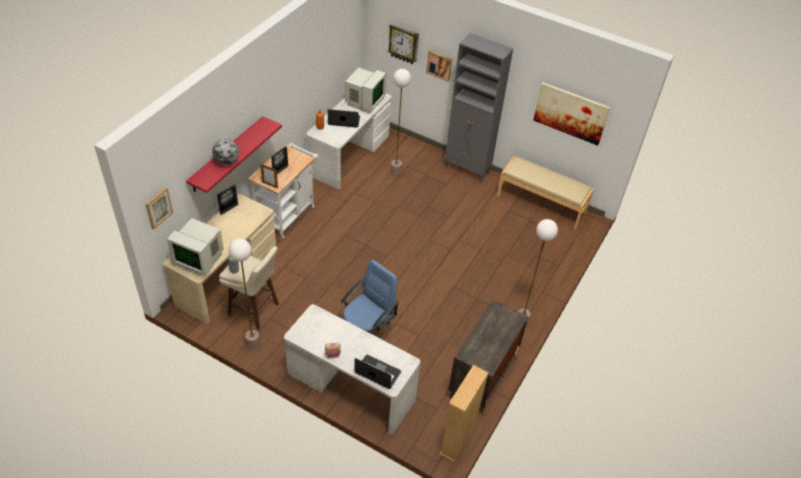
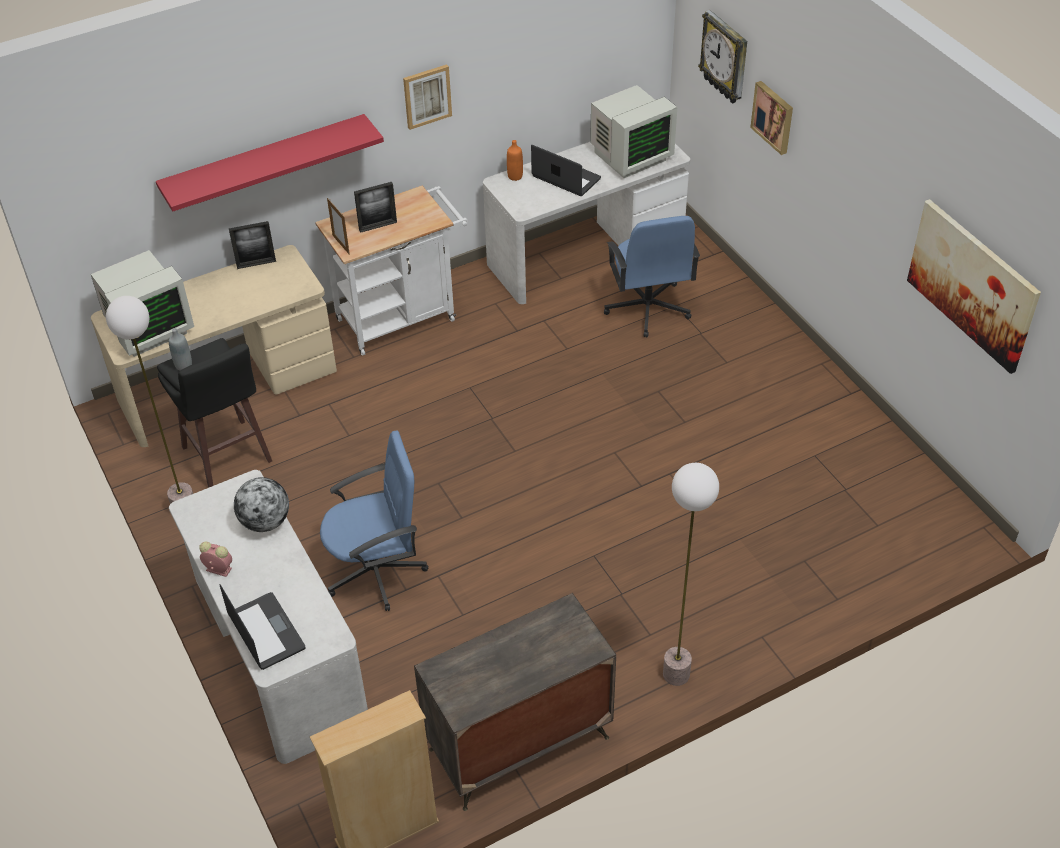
camera: 35 degrees right, 0 degrees up
picture [146,187,173,230] -> picture moved to [403,64,452,130]
monitor [167,218,224,276] -> monitor turned 90 degrees counterclockwise [91,250,194,357]
globe [212,139,239,165] -> globe moved to [234,477,289,532]
beige stool [219,246,279,330] -> black stool [157,338,272,488]
floor lamp [391,69,411,175] -> blue office chair [604,216,700,337]
grey cabinet [445,33,513,182] -> none
beige bench [497,156,594,229] -> none

